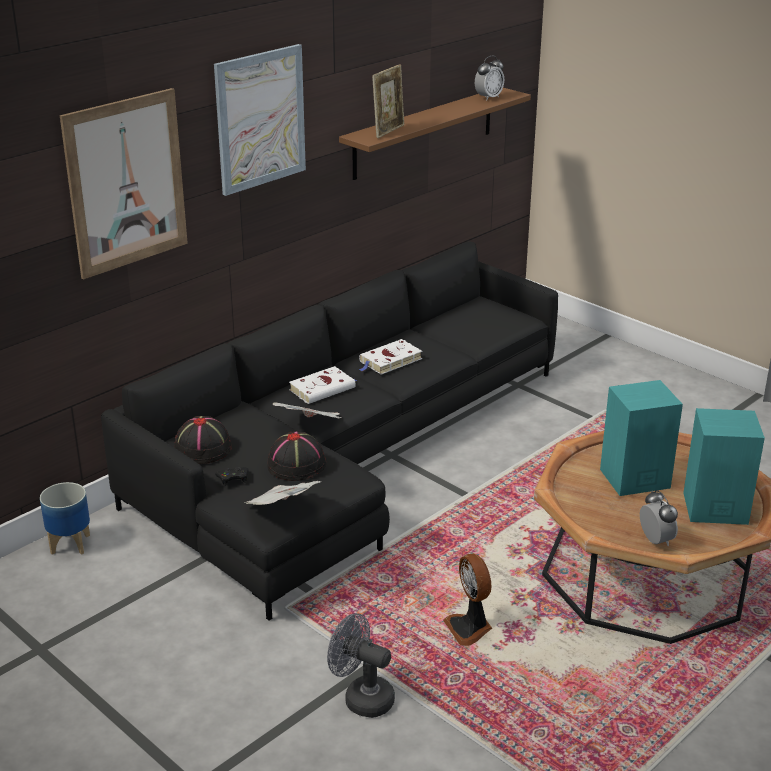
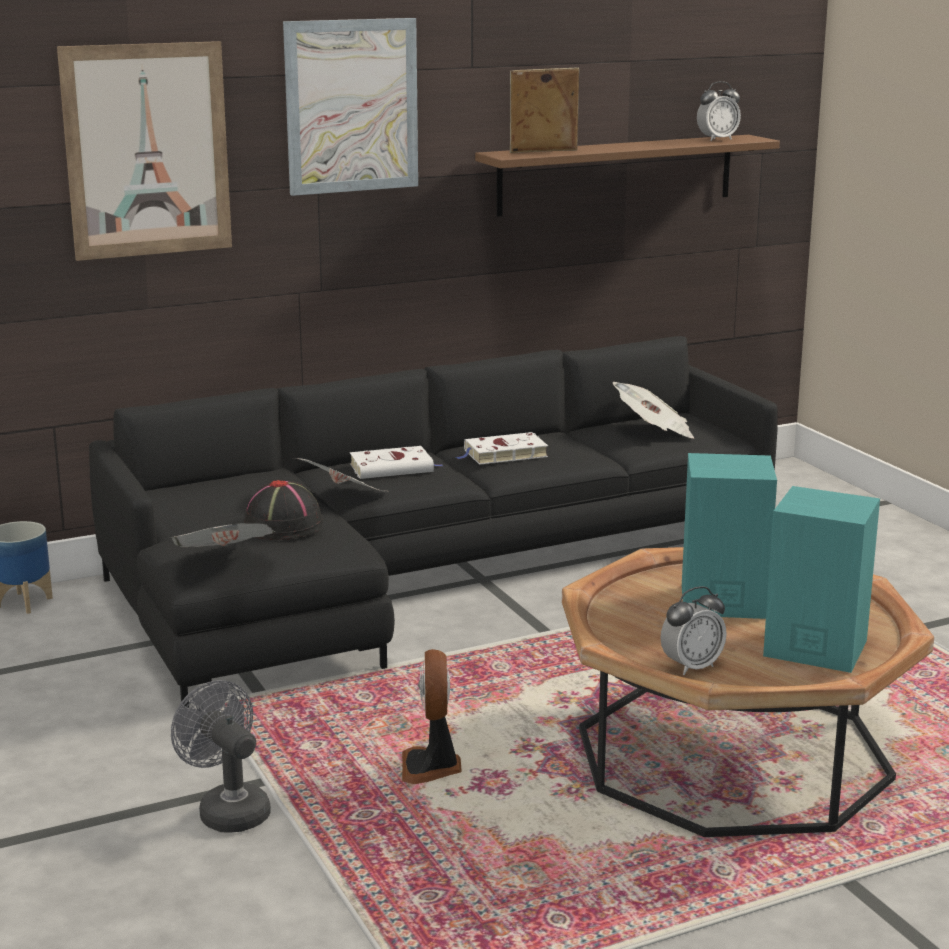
camera: 20 degrees right, 10 degrees down
black hat [174,416,232,464] -> none
black game controller [215,467,249,486] -> none
picture frame [372,64,404,138] -> picture frame turned 150 degrees counterclockwise [510,67,579,153]
alarm clock [640,490,678,546] -> alarm clock turned 60 degrees clockwise [660,586,727,675]
none -> newspaper [613,382,694,438]

